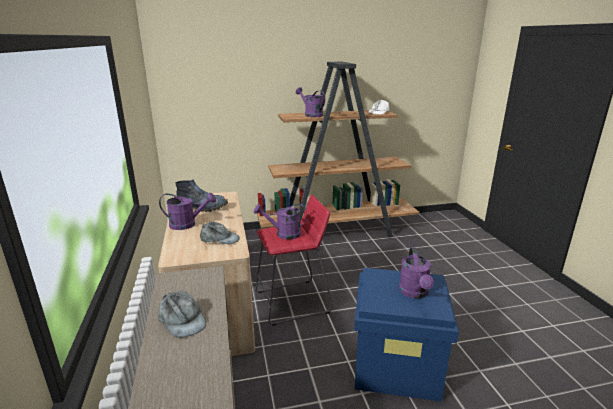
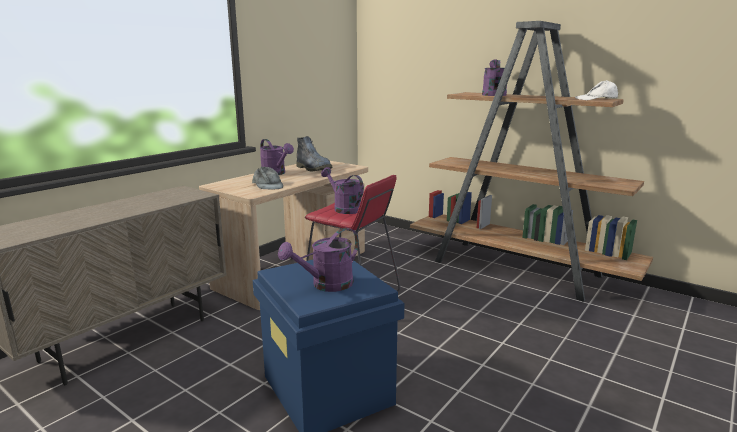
camera: 50 degrees right, 5 degrees down
grey cap [158,291,206,338] -> none

